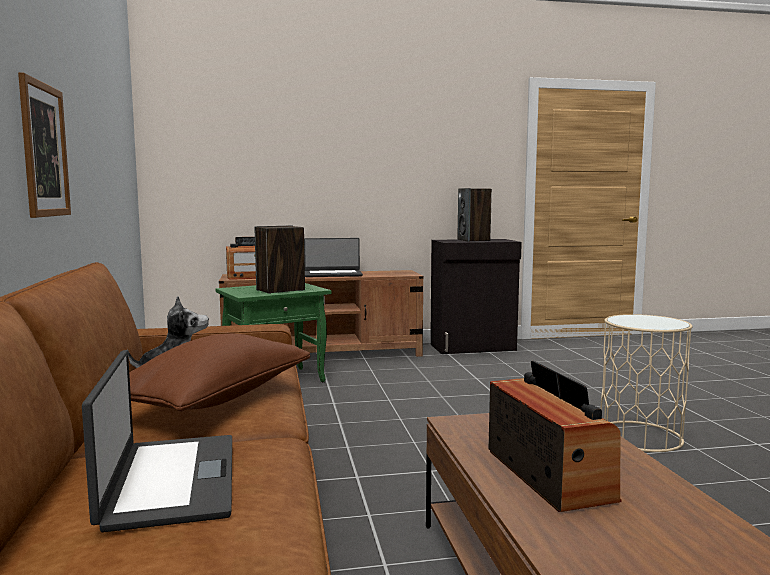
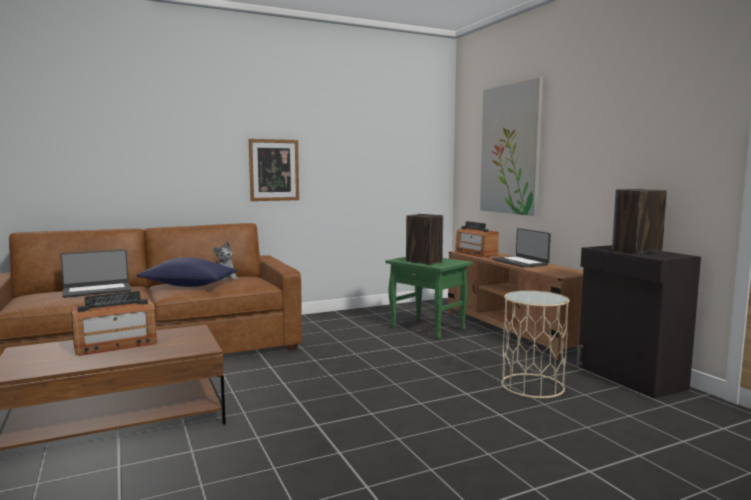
camera: 75 degrees right, 0 degrees up
brown pillow [129,333,310,412] -> blue pillow [136,258,237,287]
beige side table [600,314,693,452] -> beige side table moved to [501,291,570,398]
none -> picture [480,78,543,216]

